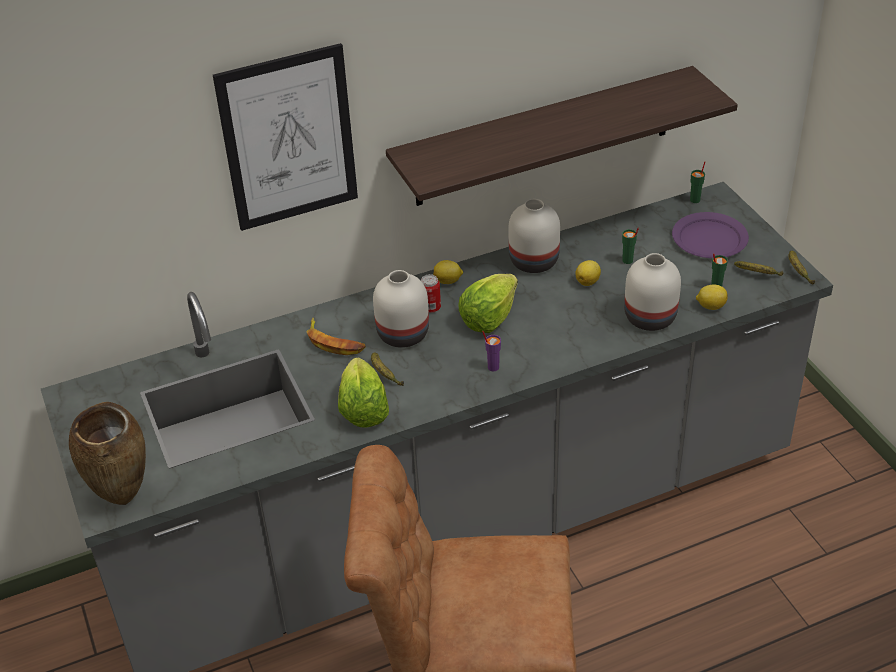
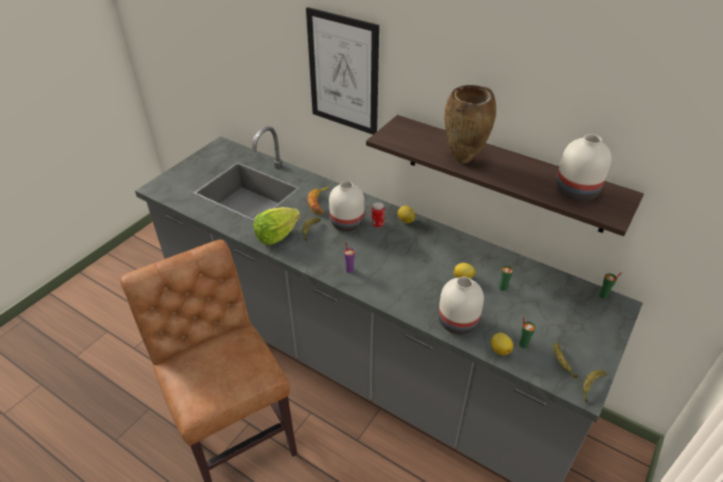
camera: 55 degrees right, 0 degrees up
brown vase [69,402,146,505] -> brown vase moved to [444,85,496,164]
lettuce [458,274,518,333] -> none
white vase [509,199,560,273] -> white vase moved to [556,134,612,201]
purple plate [672,212,749,258] -> none

